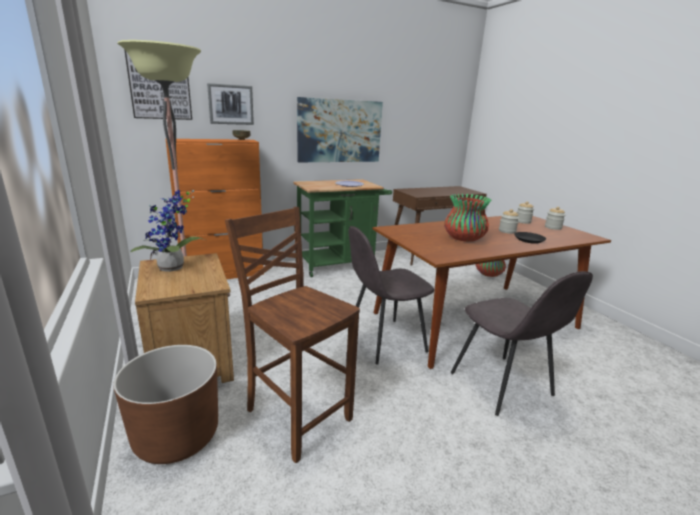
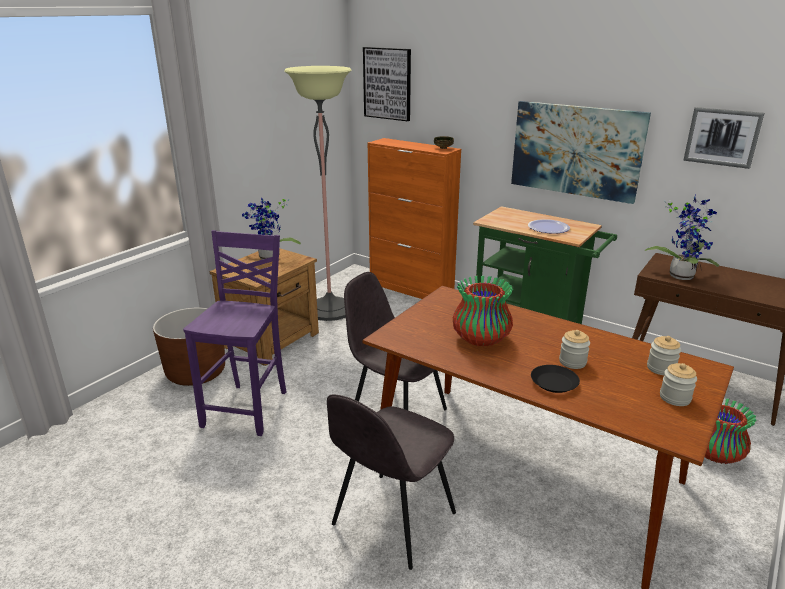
camera: 60 degrees right, 5 degrees up
picture [207,83,254,125] -> picture moved to [683,107,764,169]
brown chair [225,207,360,463] -> purple chair [183,230,286,436]
none -> potted plant [644,197,719,280]

